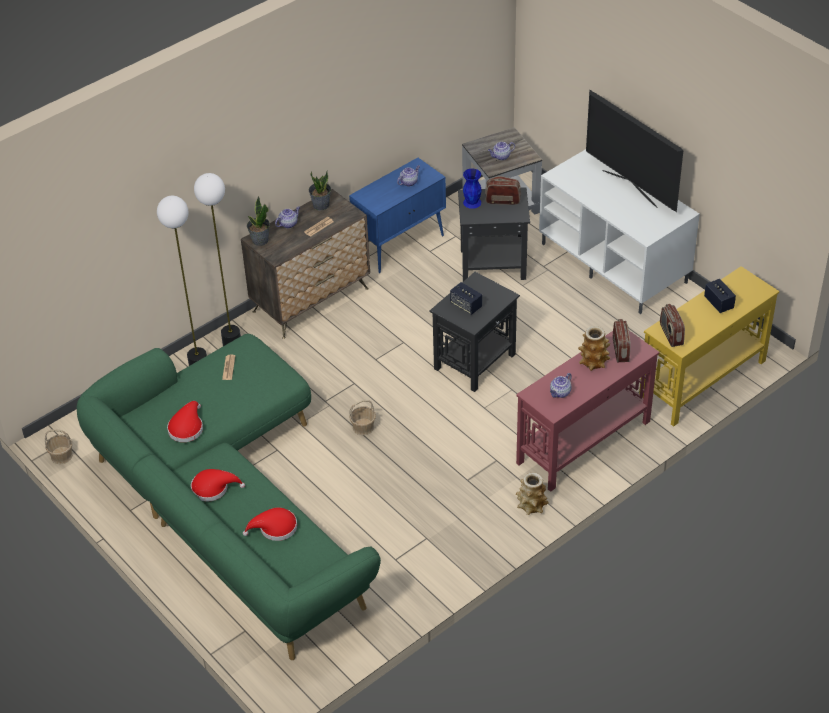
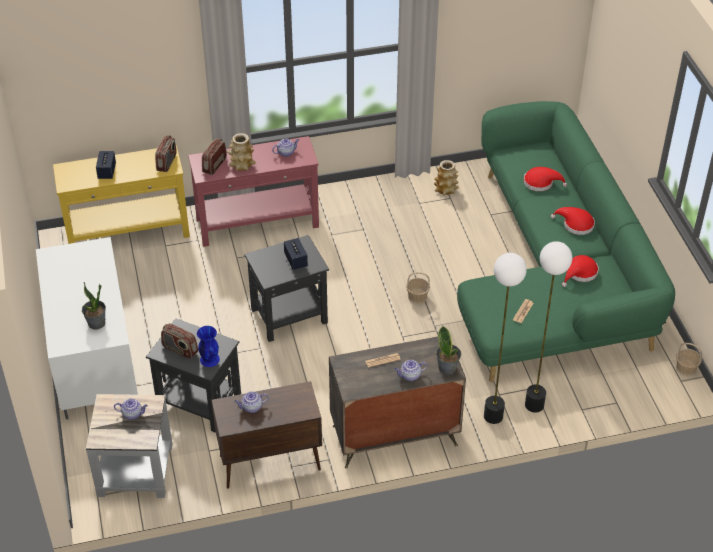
camera: 155 degrees left, 0 degrees up
potted plant [309,170,331,211] -> potted plant moved to [82,282,106,330]
blue cabinet [349,158,446,273] -> brown cabinet [212,381,322,489]
vase [516,472,549,515] -> vase moved to [434,160,459,195]
television [586,90,683,212] -> none

